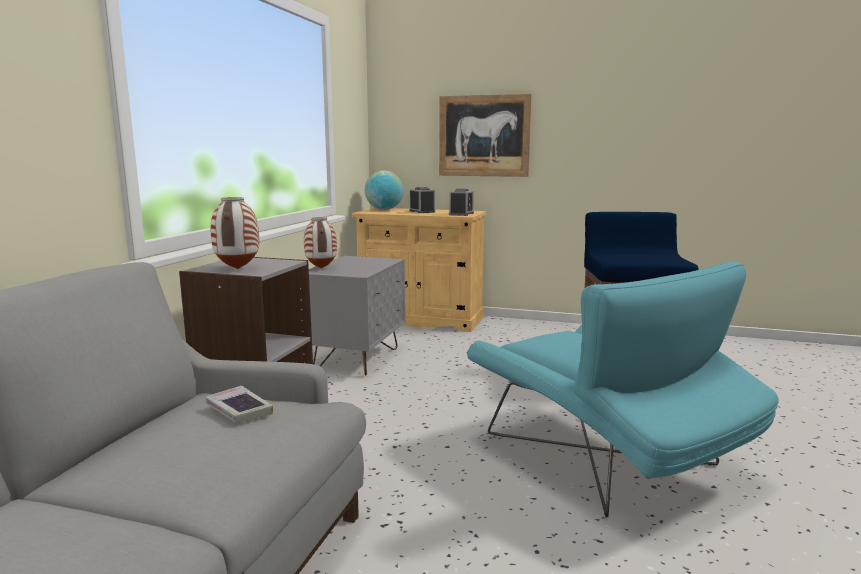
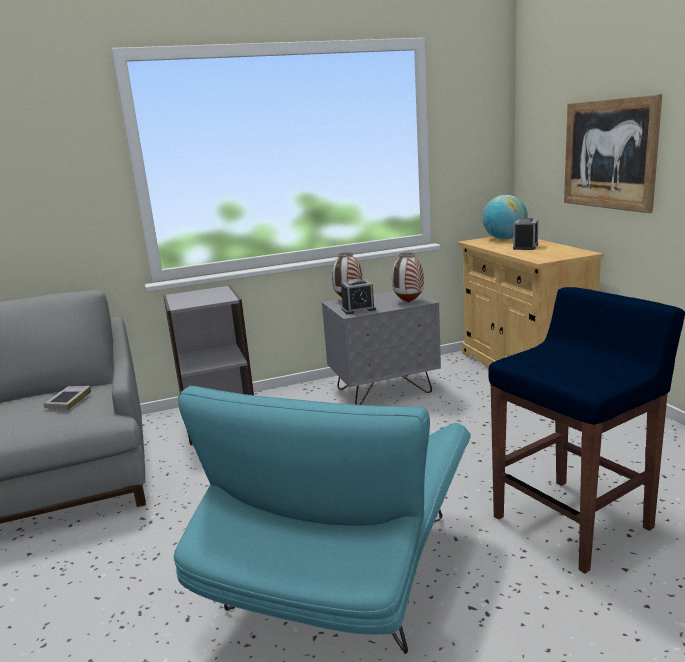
camera: 55 degrees right, 5 degrees up
vase [211,197,259,269] -> vase moved to [392,253,424,302]
alarm clock [449,189,474,216] -> alarm clock moved to [341,279,376,315]

